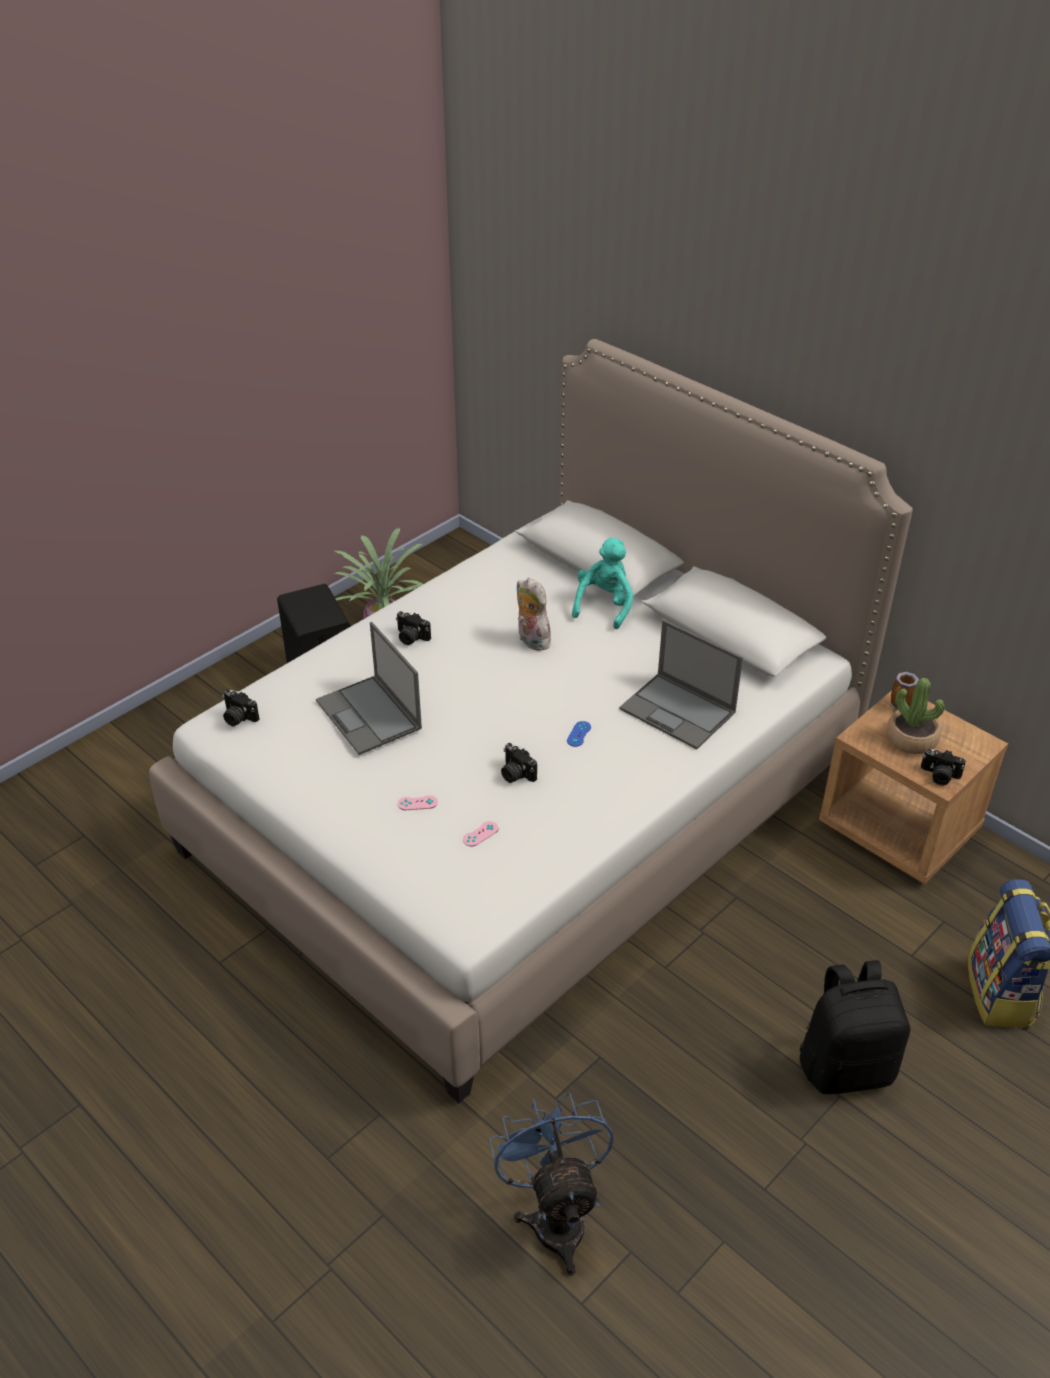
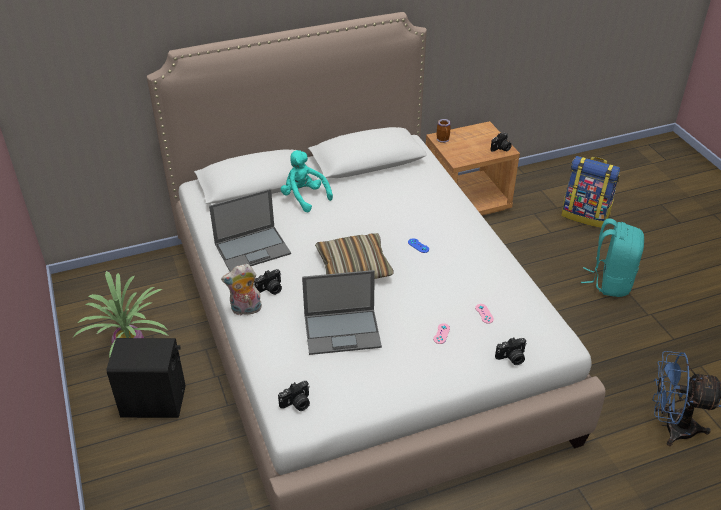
camera: 65 degrees left, 0 degrees up
camera [501,743,537,783] -> camera moved to [495,337,527,365]
plush toy [516,578,551,651] -> plush toy moved to [221,264,262,316]
laptop [619,620,743,749] -> laptop moved to [209,189,291,272]
black backpack [799,960,910,1094] -> turquoise backpack [581,218,644,297]
potted plant [886,678,945,754] -> none
none -> pillow [315,233,394,279]

